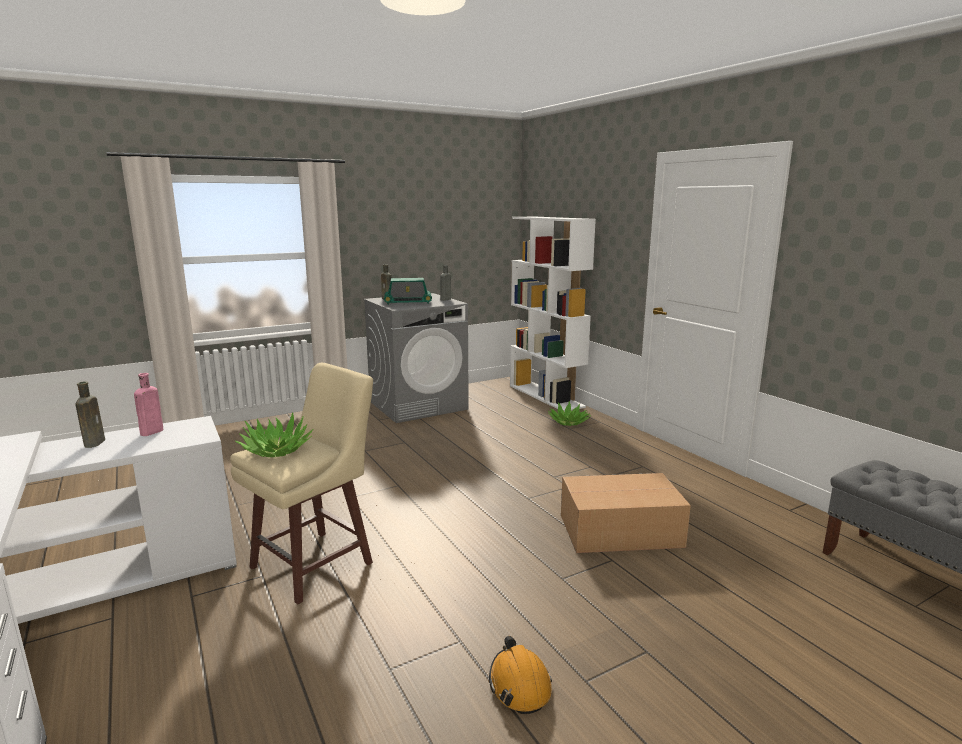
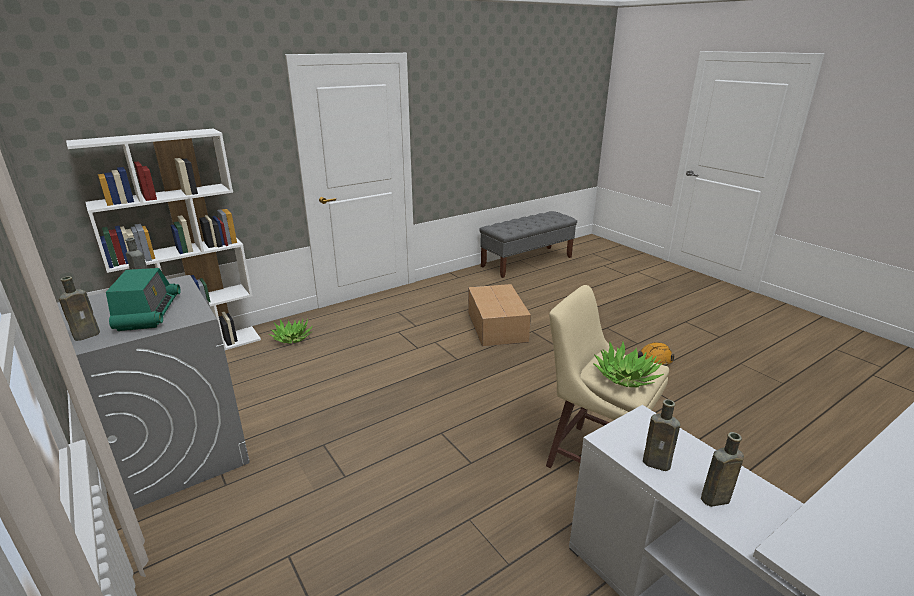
camera: 95 degrees left, 10 degrees up
pink bottle [134,373,163,436] -> brown bottle [643,399,680,471]

